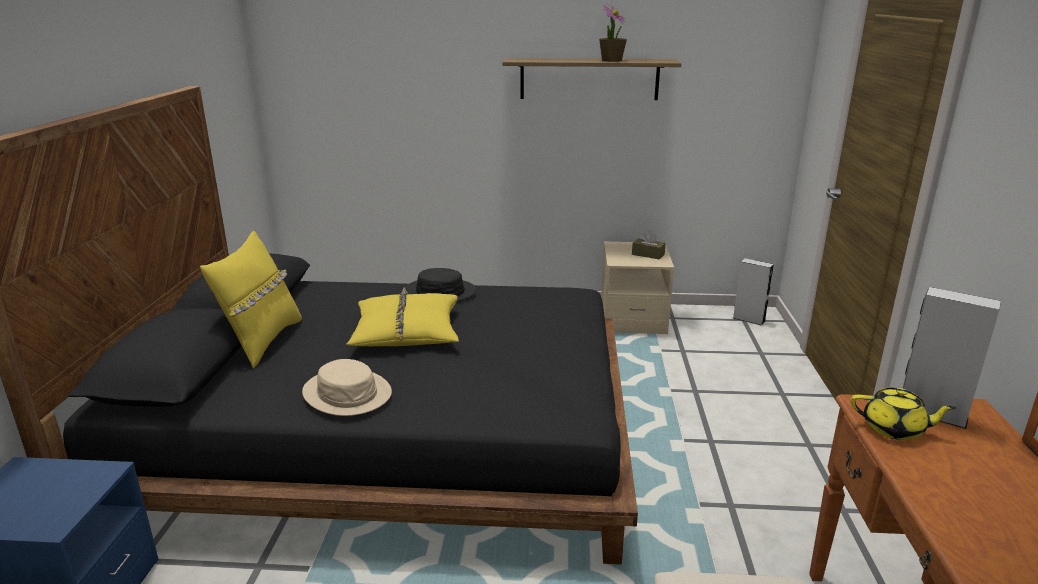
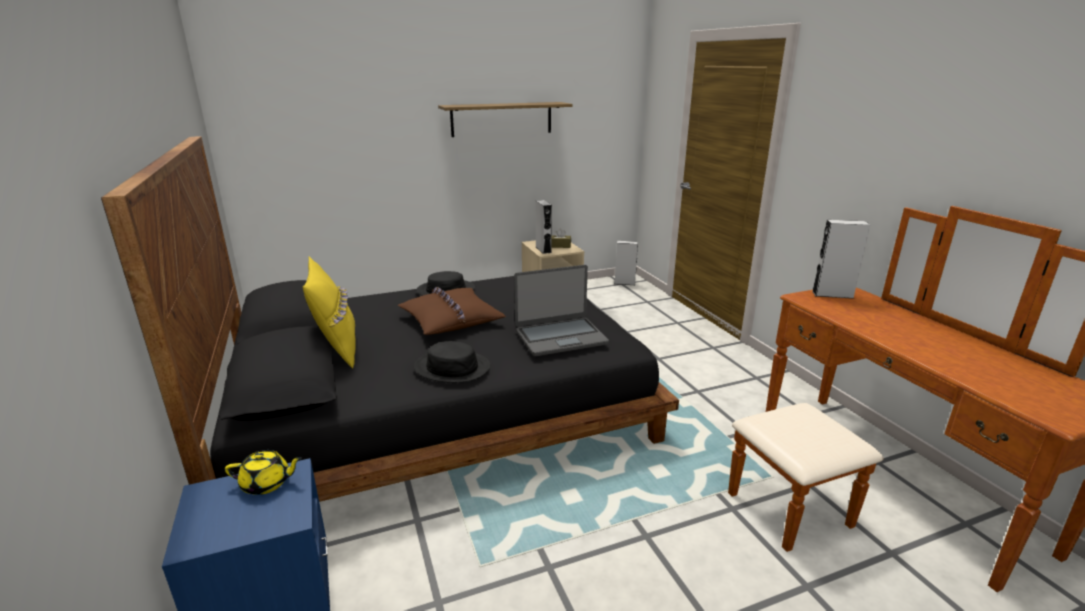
camera: 25 degrees left, 0 degrees up
beige hat [302,359,392,416] -> black hat [414,341,490,383]
yellow pillow [347,287,459,346] -> brown pillow [398,287,506,335]
potted plant [599,5,627,62] -> none
yellow teapot [851,388,956,440] -> yellow teapot moved to [225,450,302,495]
none -> laptop [514,265,609,357]
none -> grey speaker [536,200,552,254]

